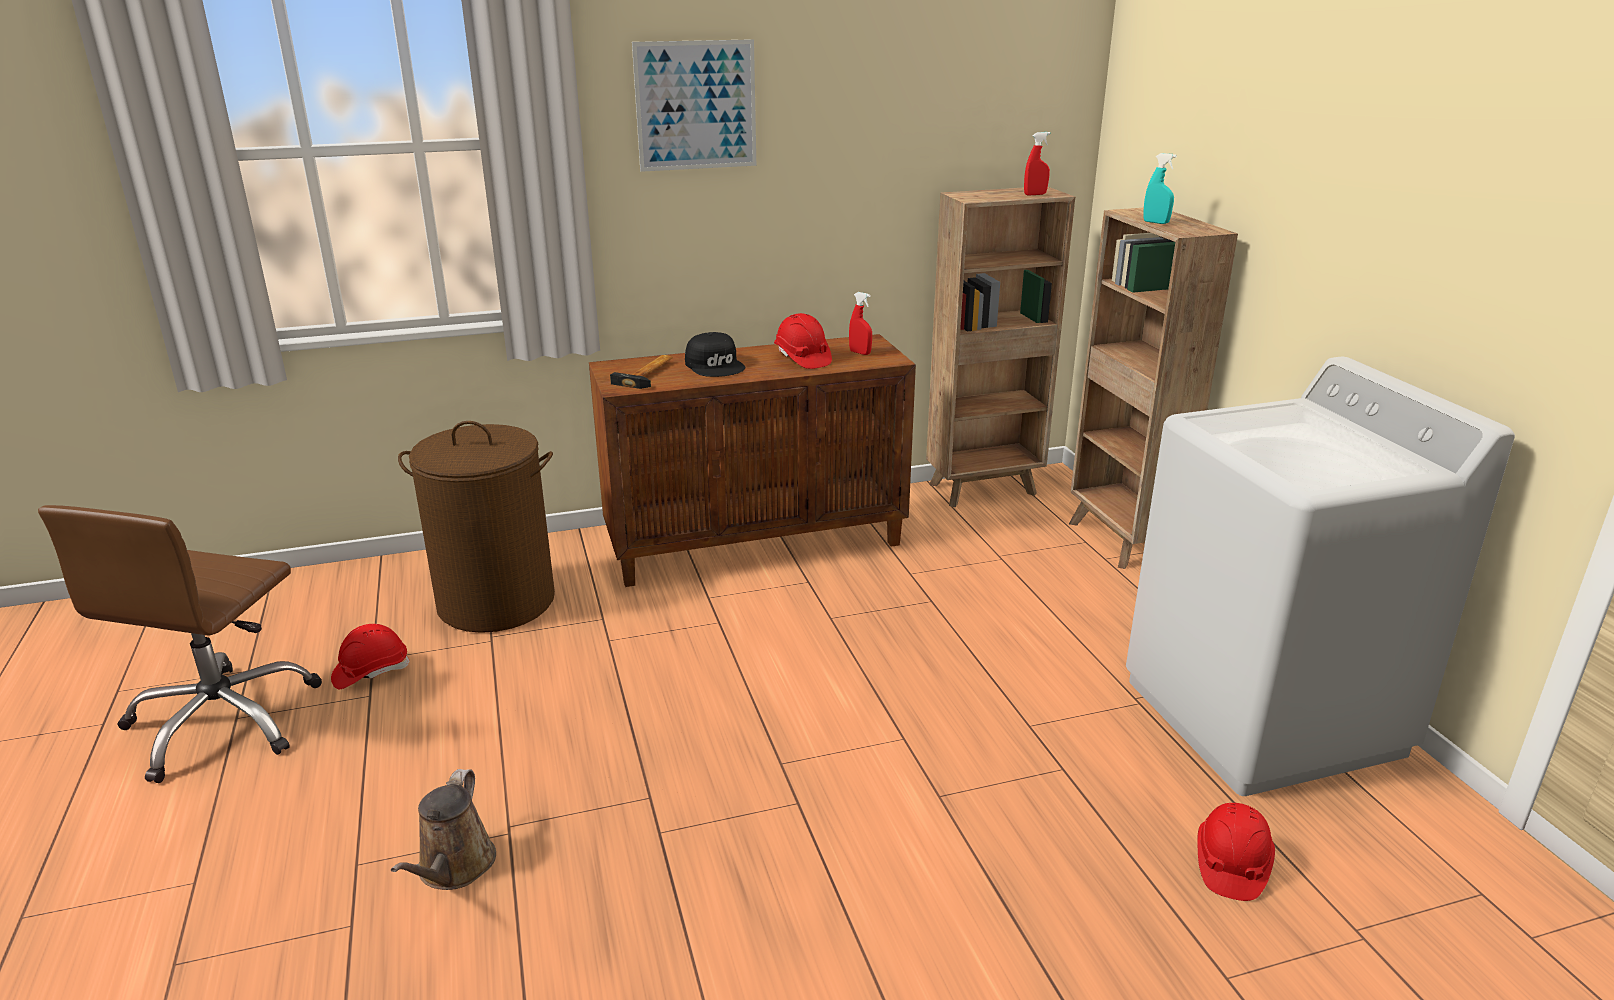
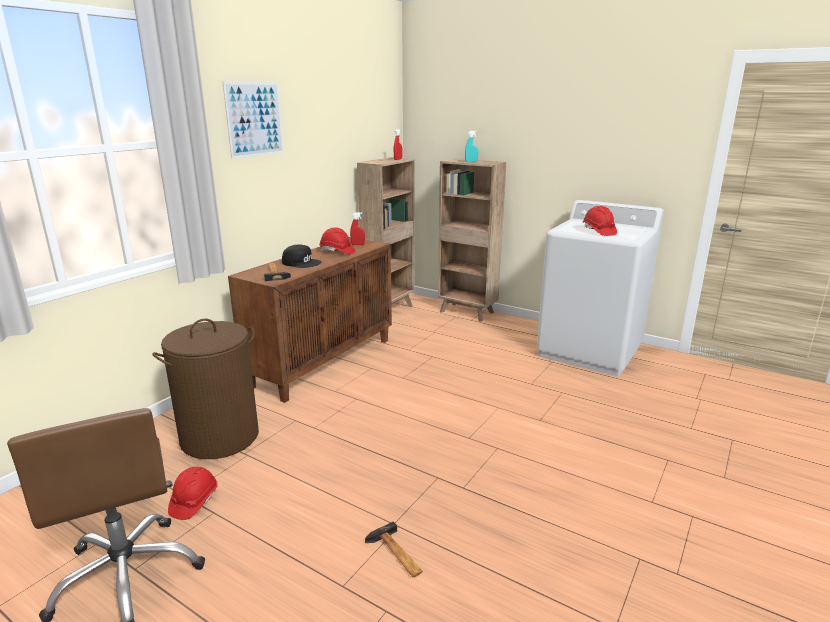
camera: 40 degrees left, 5 degrees down
brown watering can [391,769,496,890] -> hammer [365,521,423,577]
red hard hat [1197,803,1275,901] -> red hard hat moved to [583,206,617,236]

